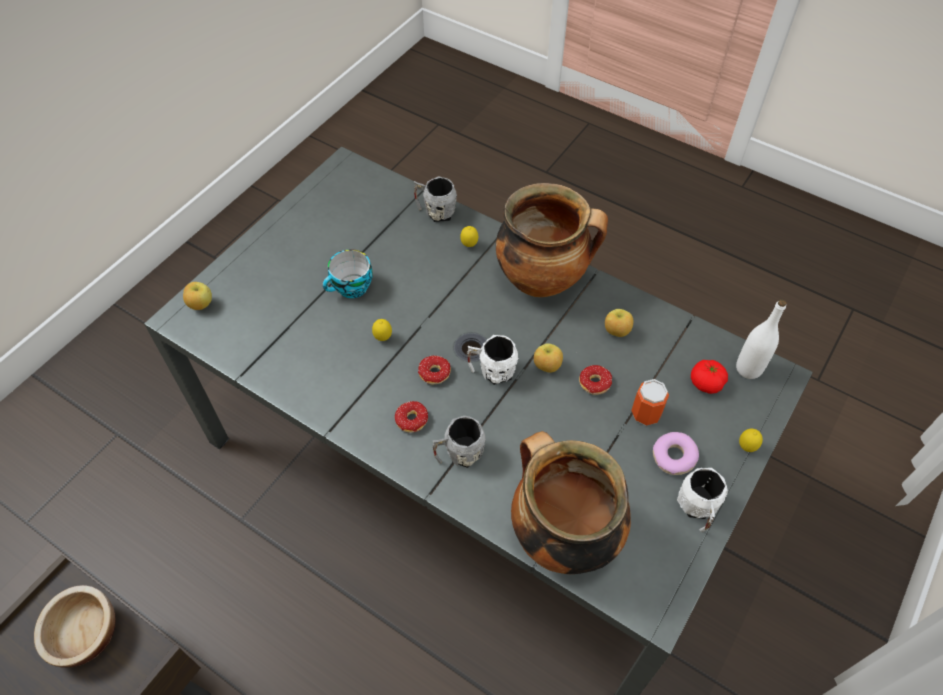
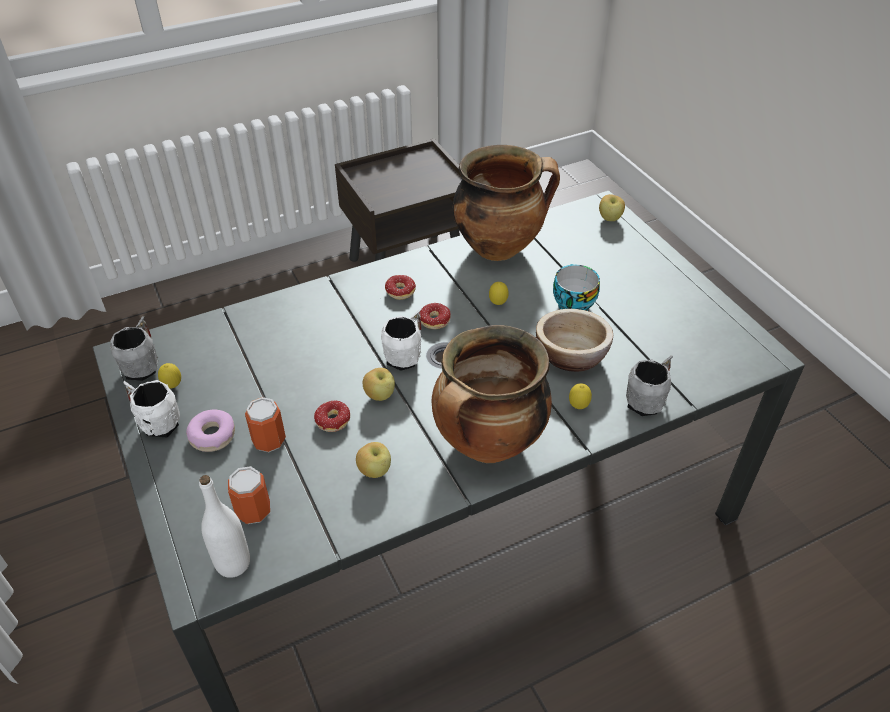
camera: 120 degrees right, 10 degrees down
bowl [34,585,116,668] -> bowl moved to [536,309,613,372]
grey mug [432,416,486,468] -> grey mug moved to [110,316,158,381]
cooking pot [511,431,631,574] -> cooking pot moved to [453,145,560,261]
tomato [691,360,728,394] -> can [228,466,270,524]
lemon [739,428,763,452] -> lemon moved to [158,363,181,389]

